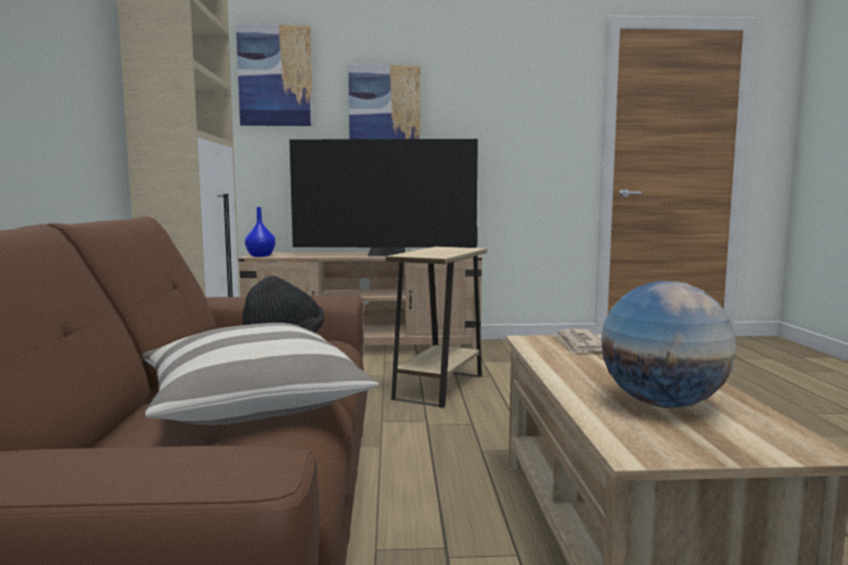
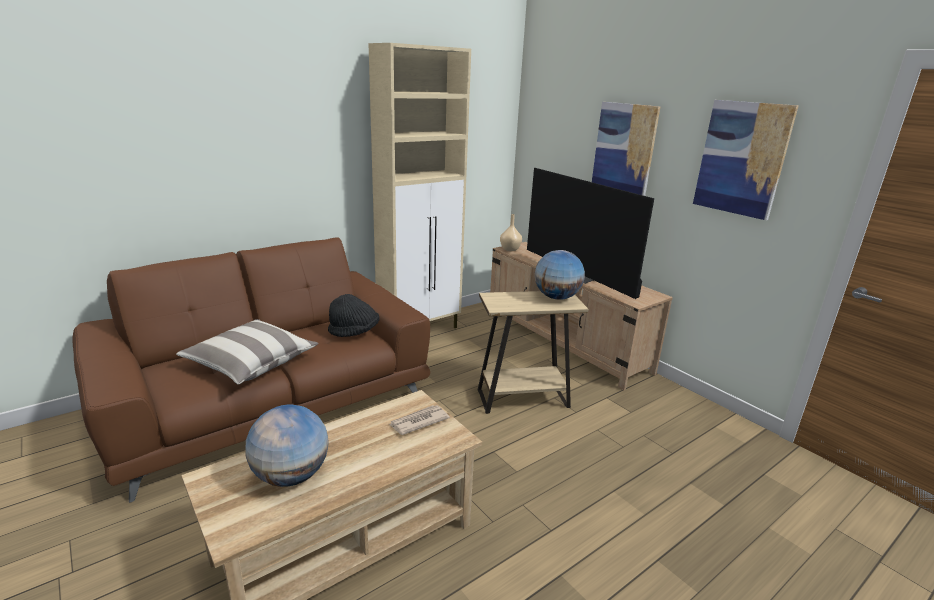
camera: 55 degrees right, 15 degrees up
picture [236,24,313,126] -> picture moved to [693,100,799,220]
blue vase [245,207,275,257] -> beige vase [500,214,522,251]
none -> globe [535,250,585,300]

